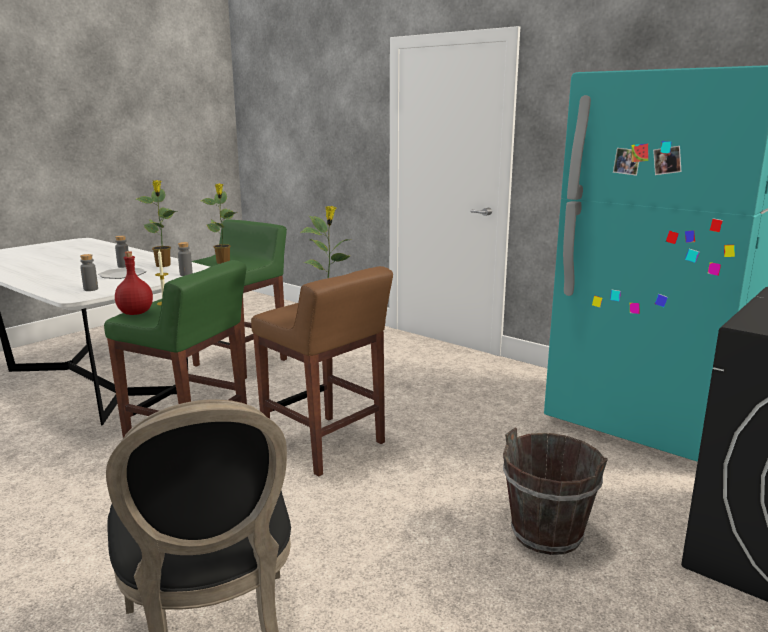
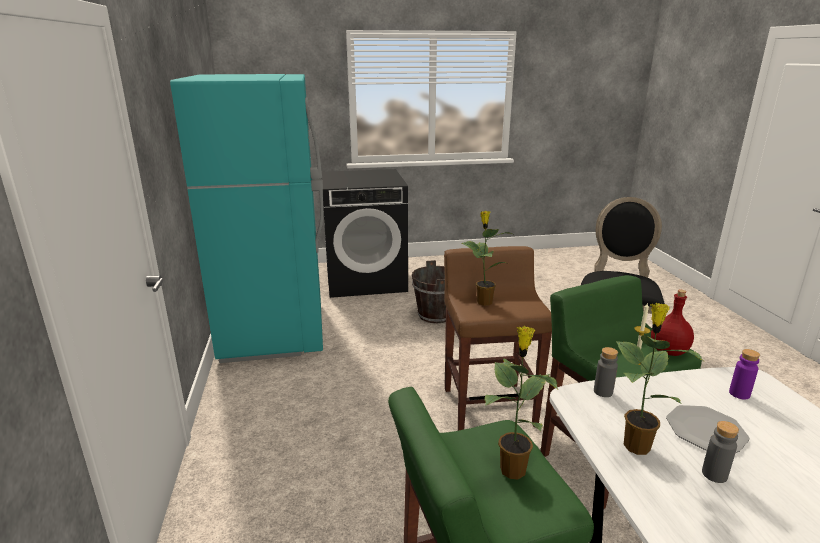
camera: 140 degrees left, 5 degrees up
grey bottle [80,254,98,291] -> purple bottle [729,349,760,399]

